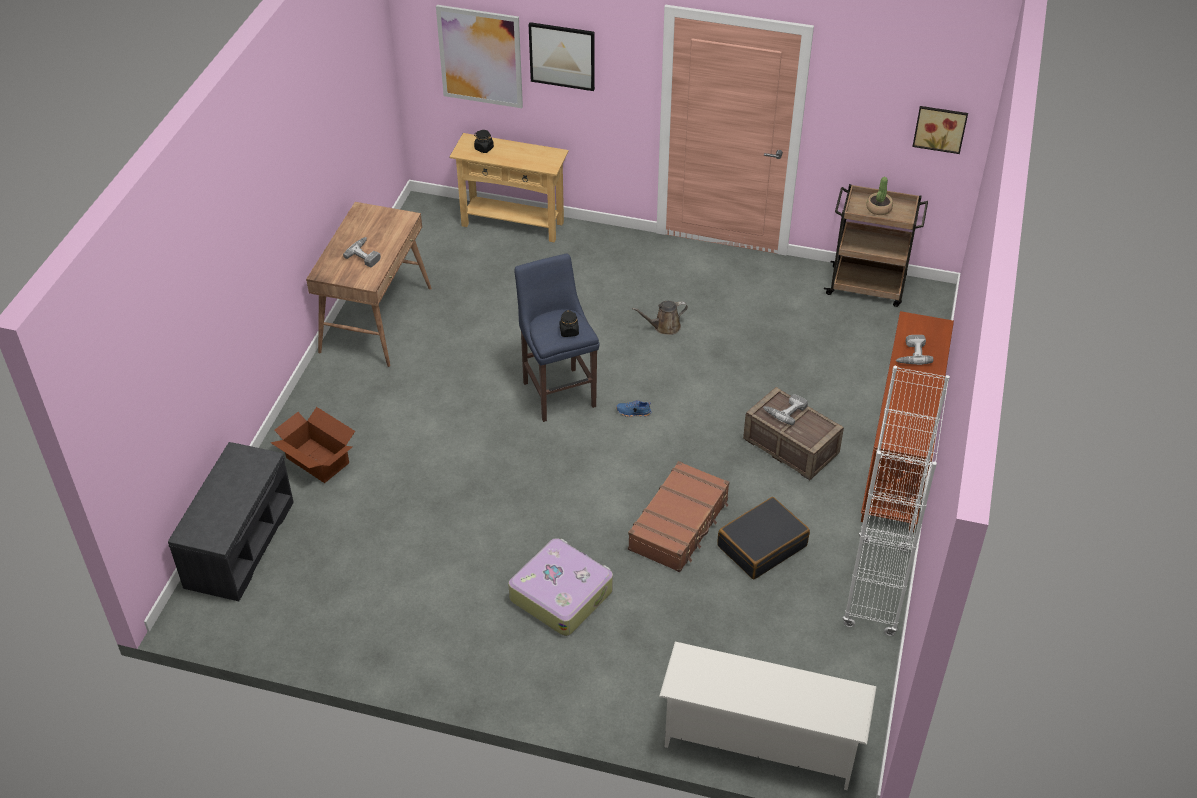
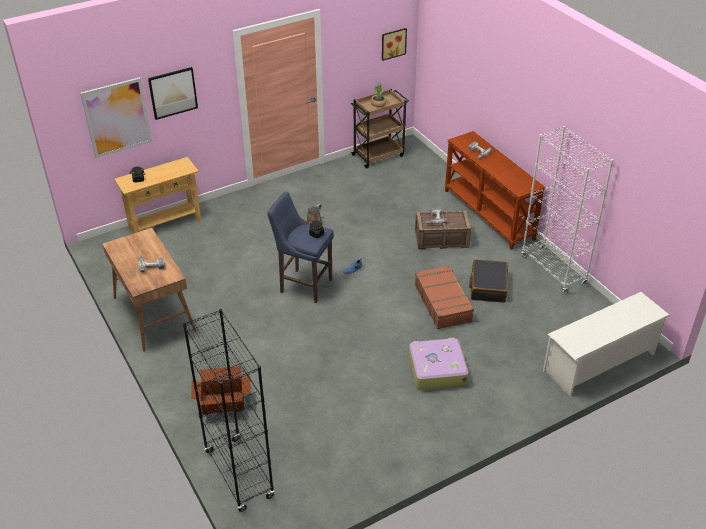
camera: 45 degrees left, 5 degrees down
grey bench [168,442,294,601] -> black bookcase [183,309,275,512]

